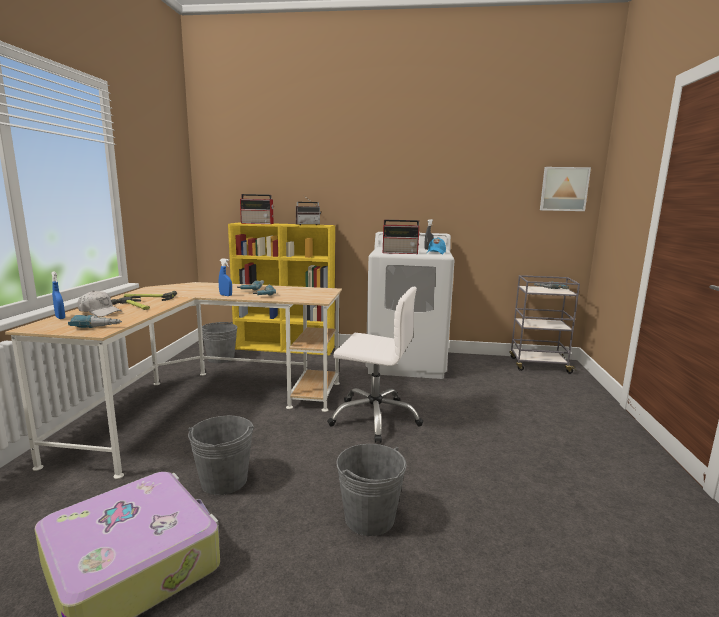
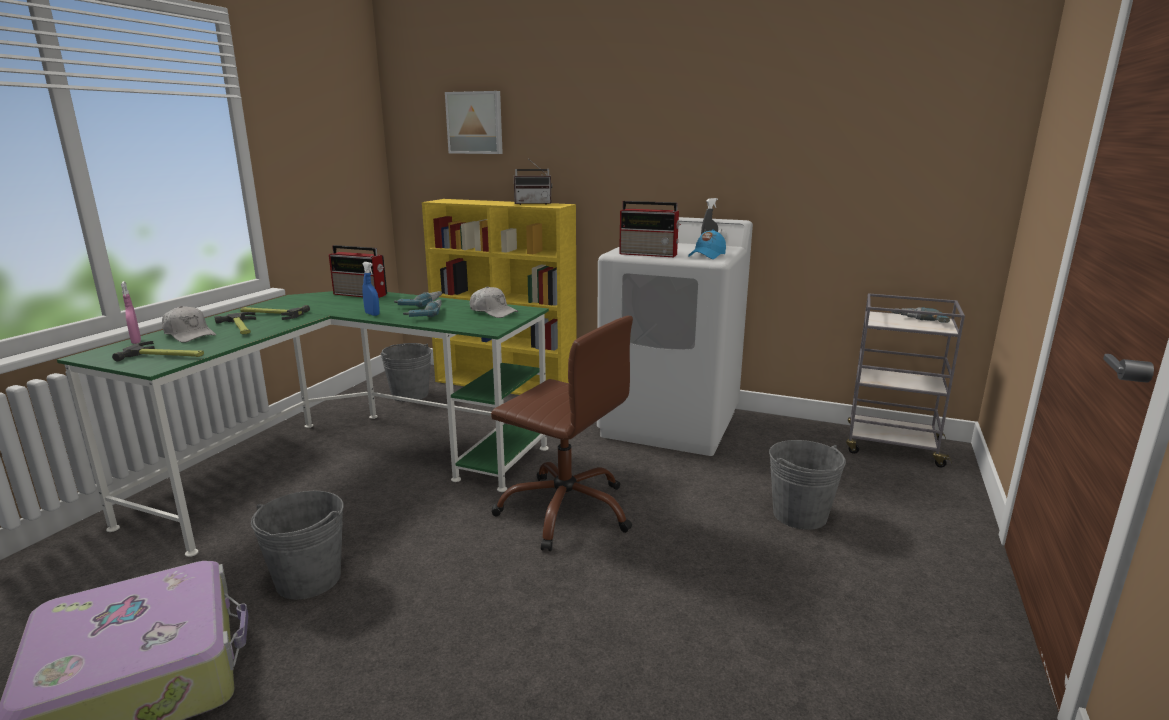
camera: 15 degrees right, 5 degrees up
beige desk [5,282,342,479] -> green desk [57,291,549,557]
blue spray bottle [51,271,65,319] -> pink spray bottle [121,281,141,344]
power drill [68,315,122,328] -> hammer [112,341,204,362]
radio [240,194,274,224] -> radio moved to [329,245,387,298]
white office chair [327,287,423,443] -> brown office chair [491,316,633,551]
grey bucket [336,444,407,536] -> grey bucket moved to [769,440,846,530]
picture [540,167,591,211] -> picture moved to [445,91,503,154]
none -> white cap [470,286,519,318]

